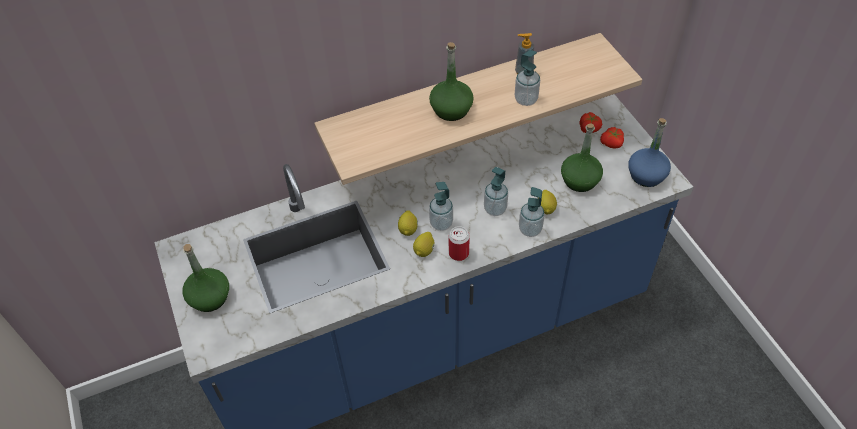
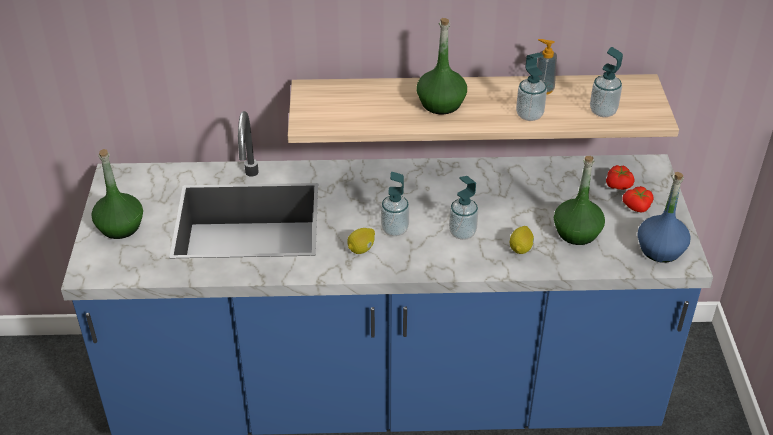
camera: 20 degrees right, 10 degrees down
lemon [398,210,418,236] -> none
can [449,226,470,261] -> none
soap dispenser [519,187,545,237] -> soap dispenser moved to [590,47,623,117]

